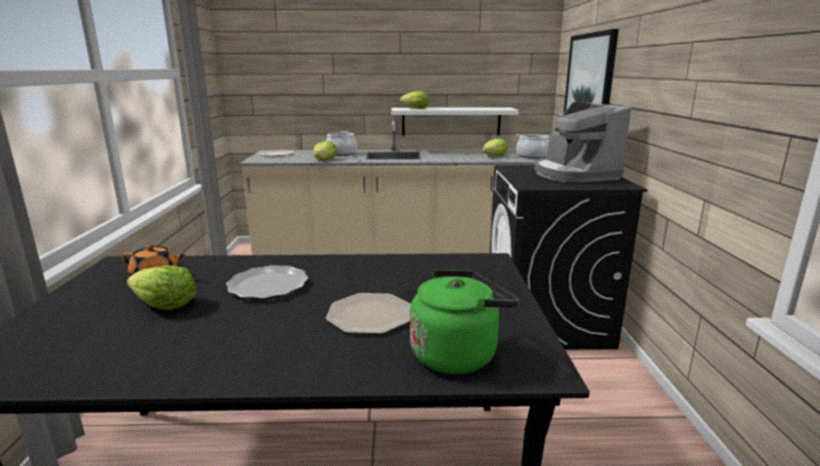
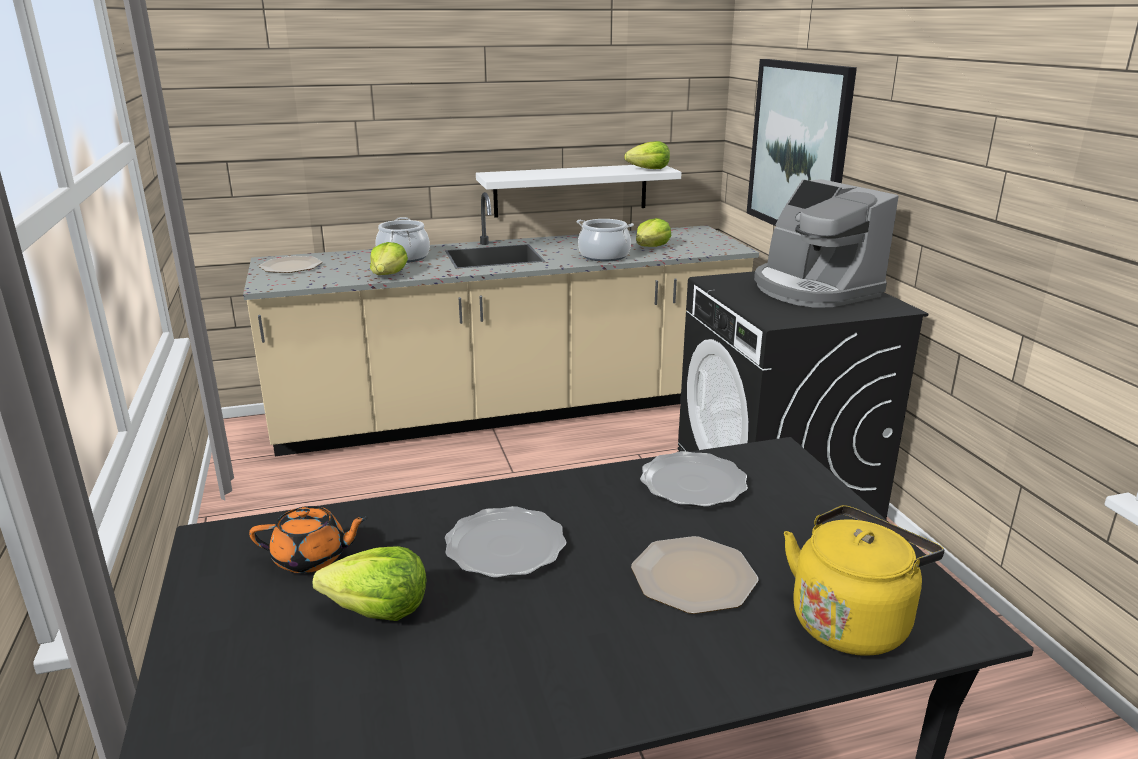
camera: 15 degrees left, 5 degrees up
lettuce [400,91,429,109] -> lettuce moved to [624,141,670,169]
green kettle [410,270,519,374] -> yellow kettle [784,505,944,656]
cooking pot [516,134,550,159] -> cooking pot moved to [576,219,634,261]
none -> plate [640,451,748,507]

